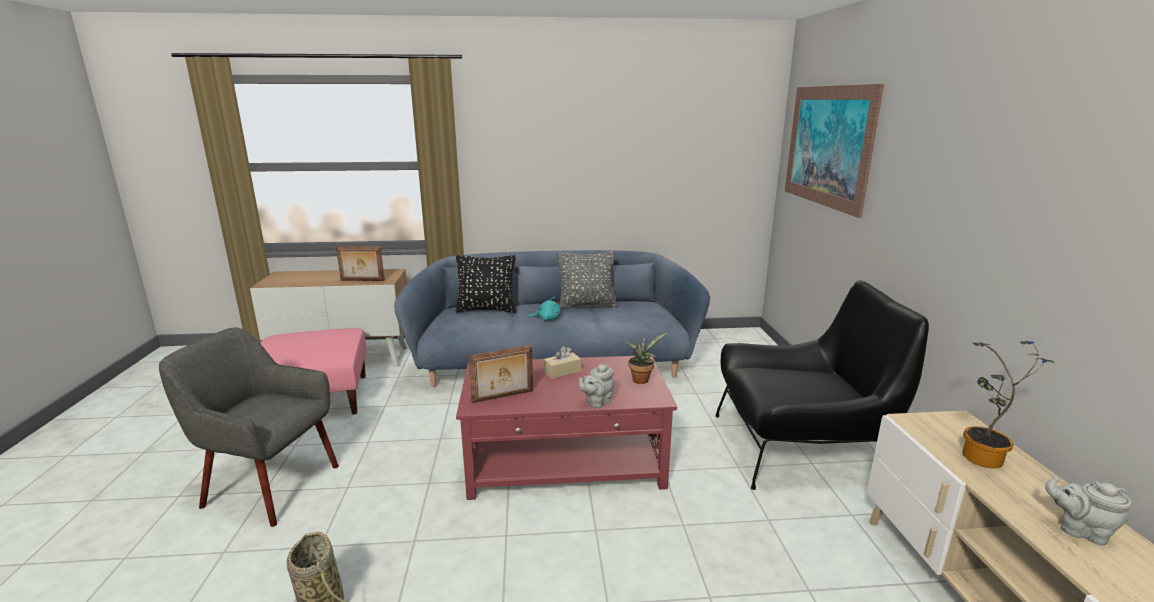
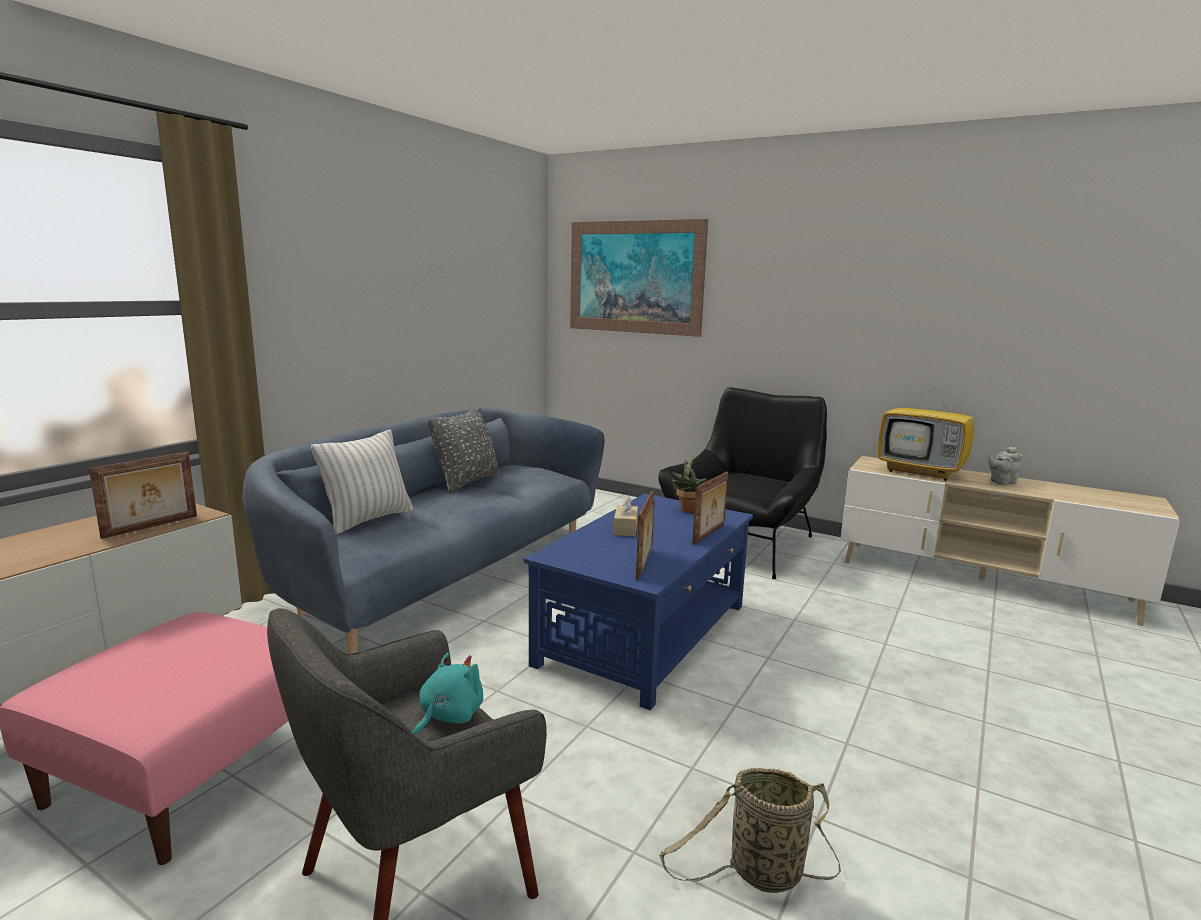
camera: 55 degrees left, 5 degrees down
black pillow [456,255,516,313] -> white pillow [311,430,413,534]
red coffee table [456,356,677,500] -> blue coffee table [524,494,753,710]
turquoise plush toy [528,297,561,320] -> turquoise plush toy moved to [412,653,483,735]
grey teapot [579,363,614,408] -> picture frame [692,472,728,545]
potted plant [963,341,1056,468] -> television [878,373,974,481]

